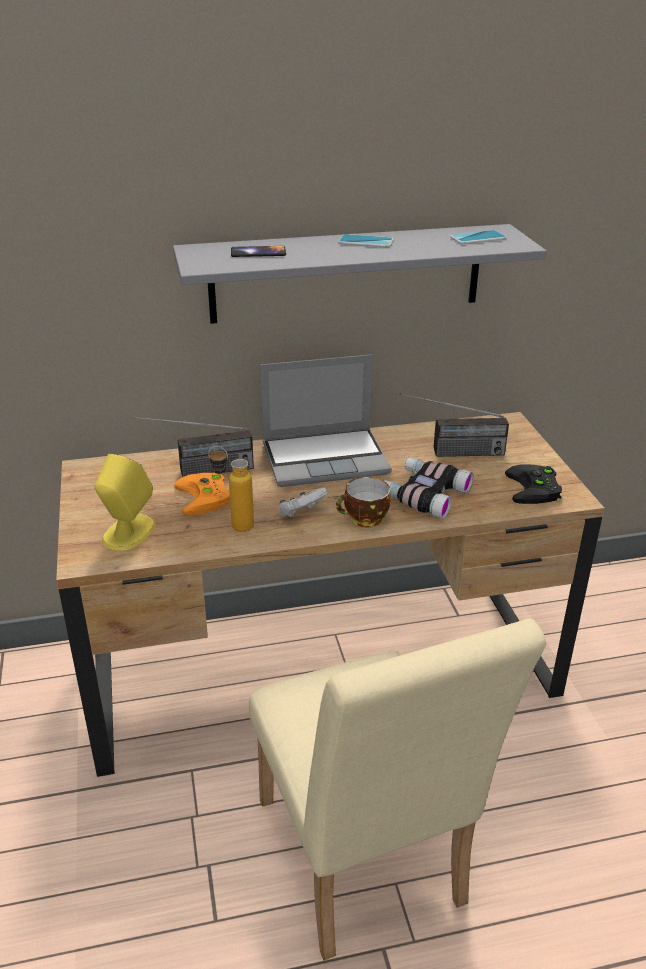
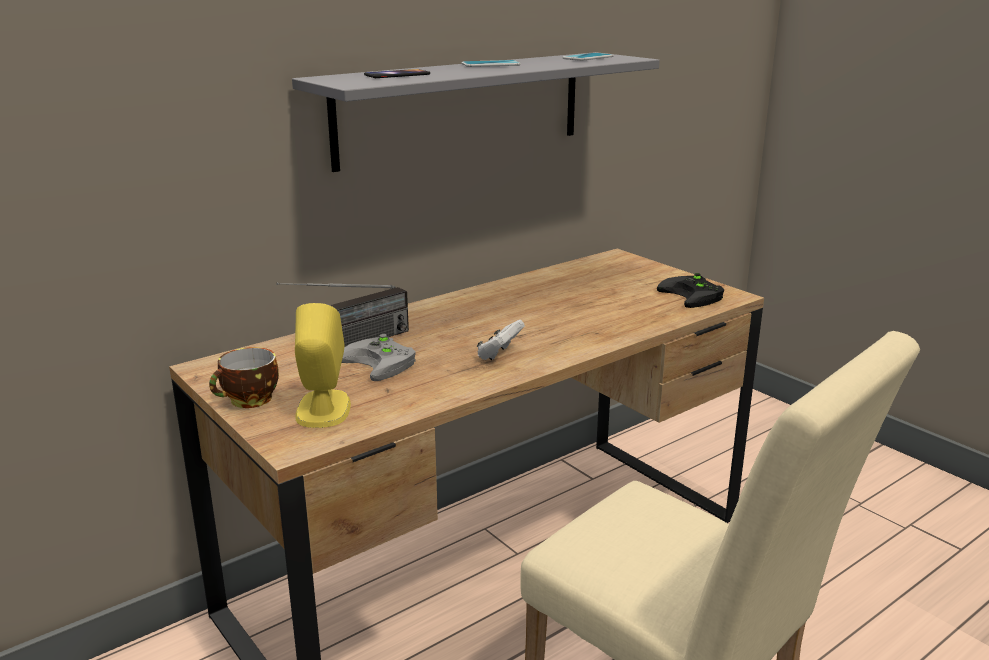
camera: 25 degrees left, 10 degrees down
orange game controller [174,473,230,516] -> grey game controller [342,334,416,381]
bottle [209,446,254,532] -> none
laptop [260,354,392,487] -> none
cup [336,477,391,527] -> cup moved to [209,347,279,408]
binoculars [384,457,474,519] -> none
radio [400,393,509,457] -> none

